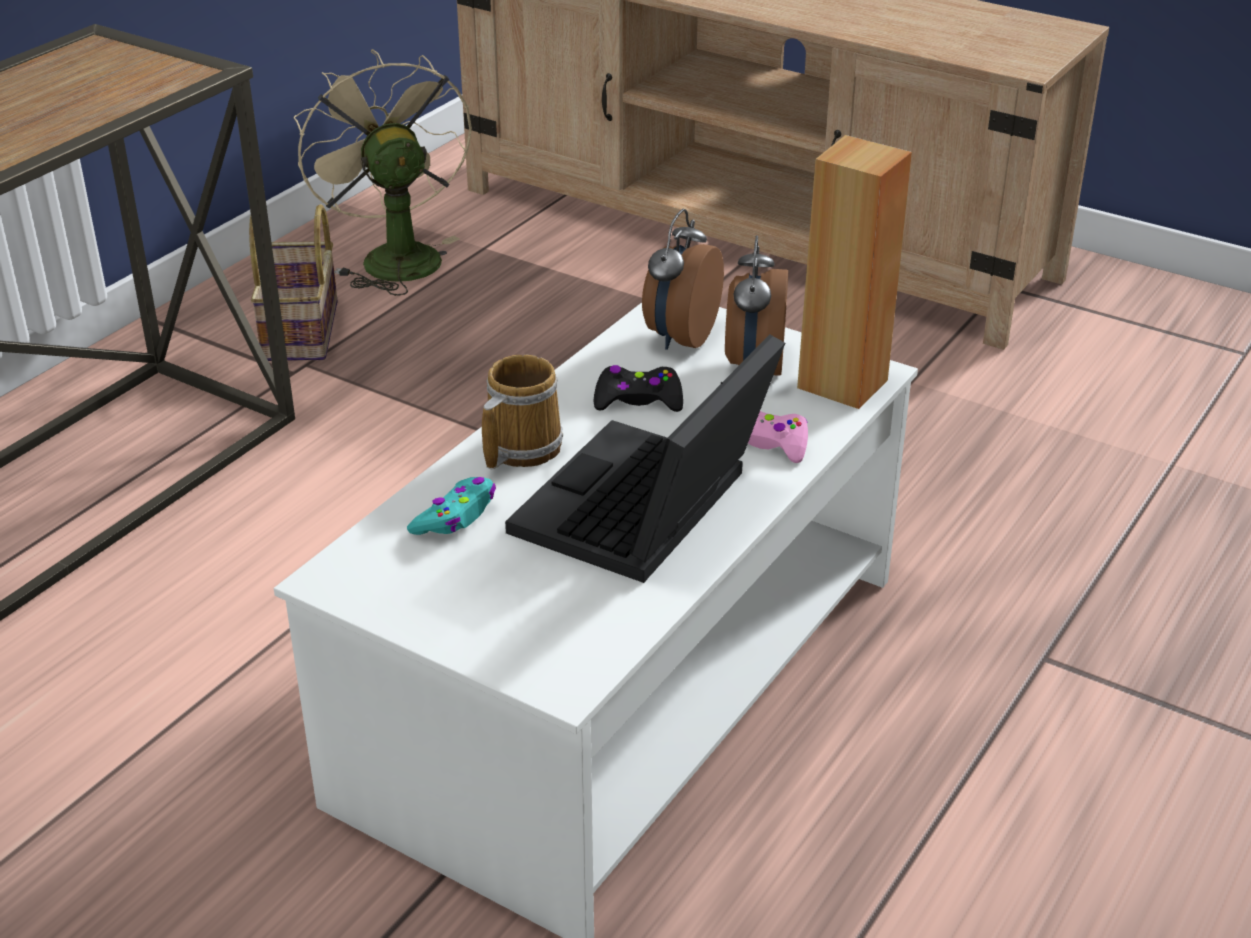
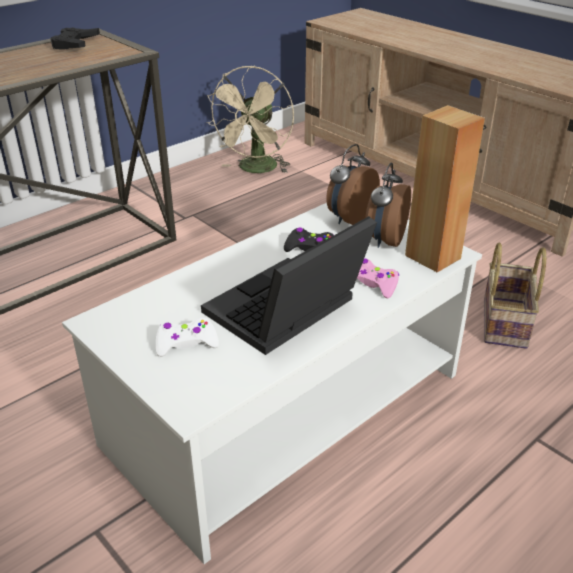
camera: 15 degrees right, 0 degrees up
basket [249,204,338,361] -> basket moved to [484,242,547,348]
beige fan [293,49,472,296] -> beige fan turned 150 degrees counterclockwise [206,66,294,173]
turquoise game controller [407,477,496,535] -> none
mug [482,354,563,469] -> none
none -> black game controller [50,27,100,50]
none -> white game controller [156,317,219,357]

